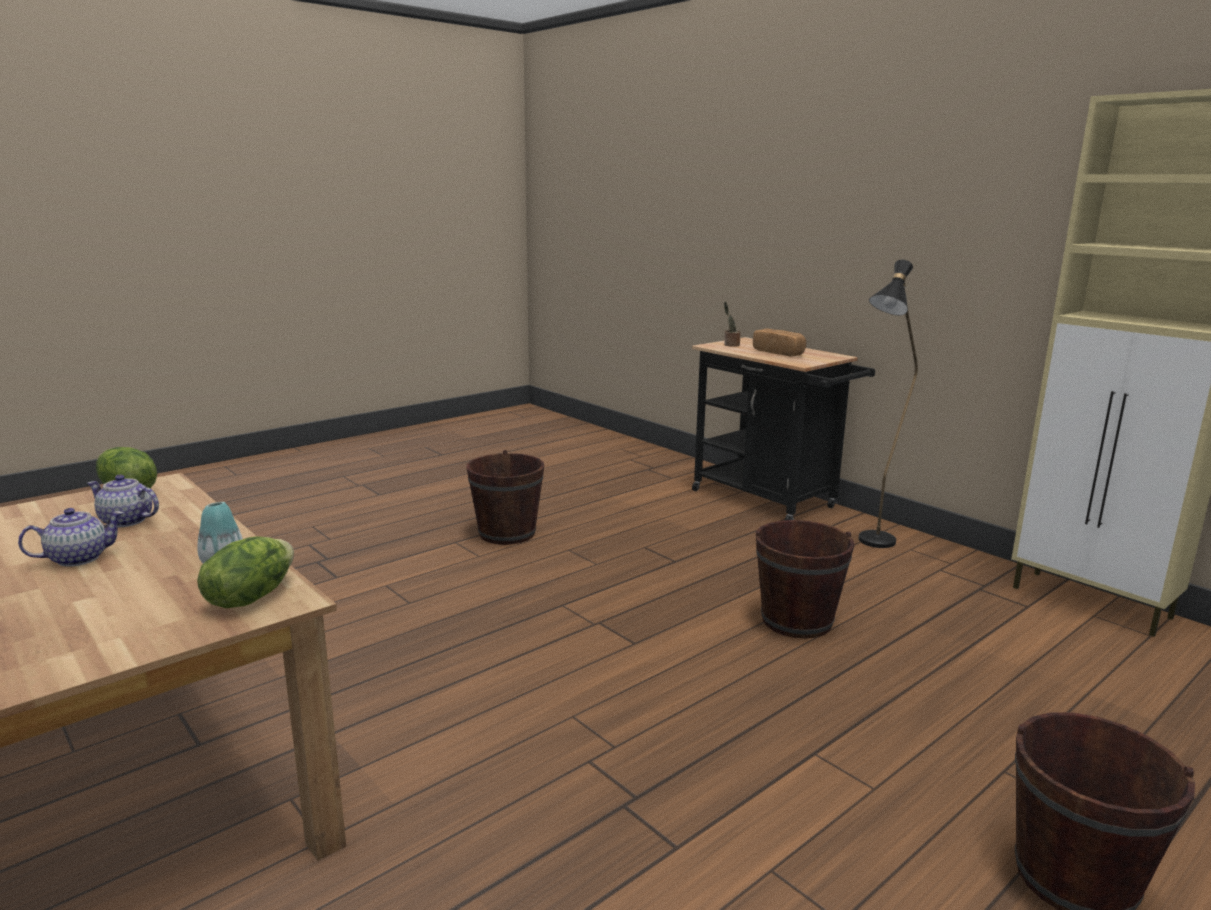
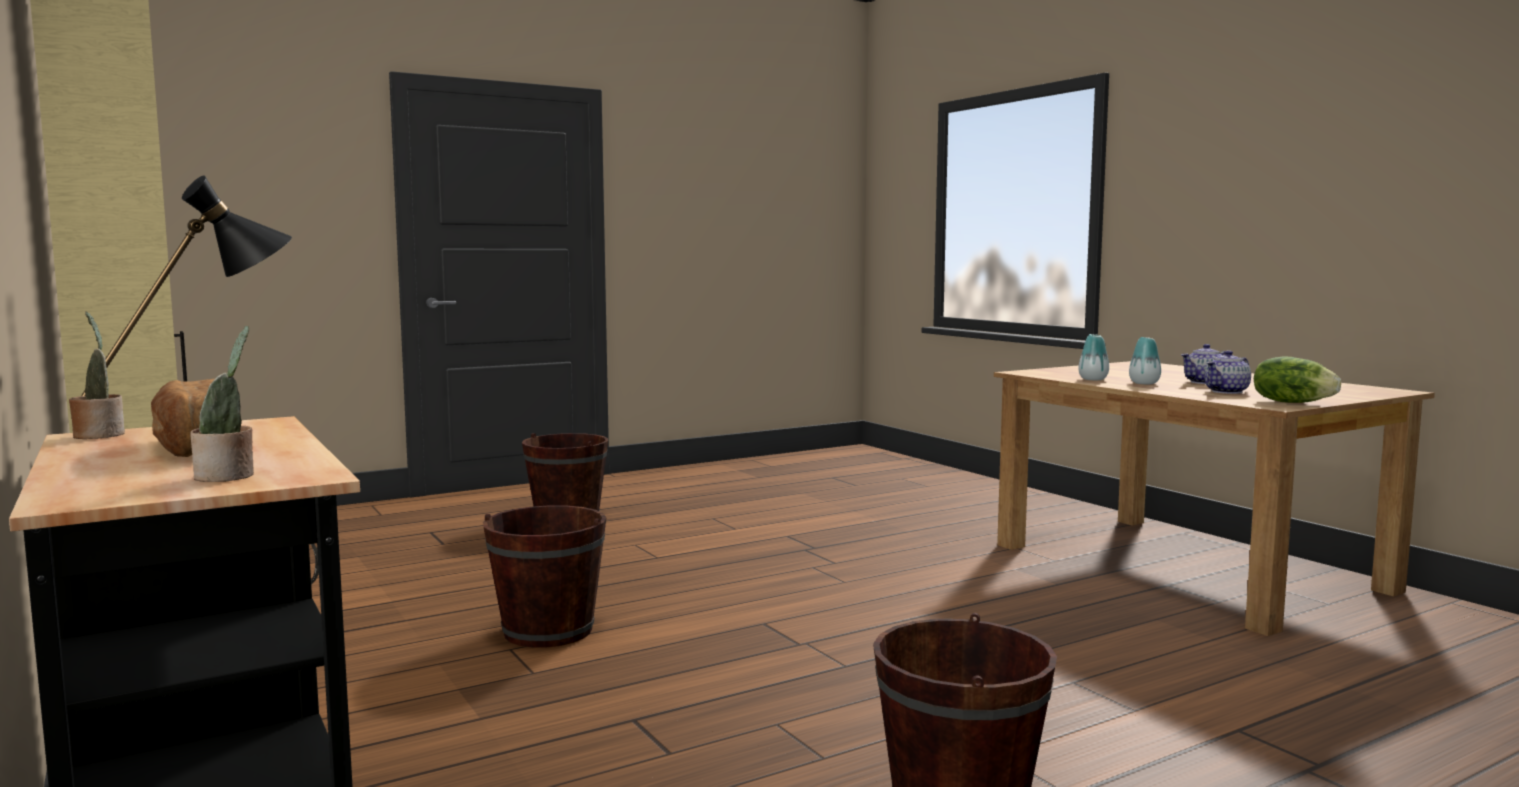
camera: 170 degrees left, 10 degrees down
teapot [87,475,159,528] -> teapot turned 120 degrees clockwise [1204,350,1251,394]
lettuce [197,536,294,608] -> none
none -> potted plant [69,312,125,439]
none -> vase [1129,337,1161,384]

